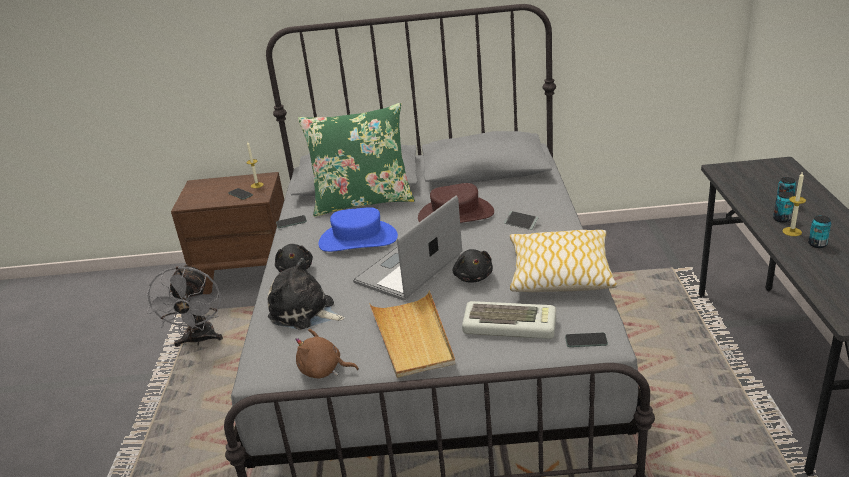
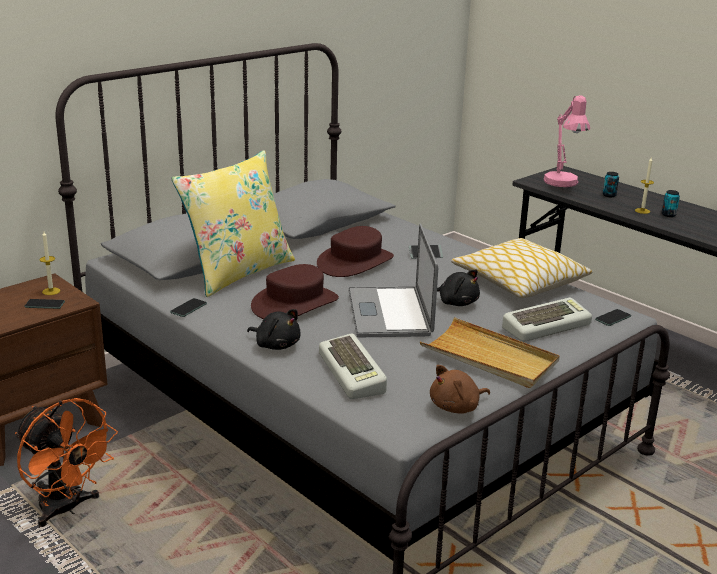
camera: 45 degrees left, 5 degrees down
grey fan [147,264,223,347] -> orange fan [15,398,118,527]
plush toy [267,258,345,330] -> keyboard [319,334,387,399]
green pillow [298,103,415,217] -> yellow pillow [171,150,295,297]
blue hat [318,207,398,252] -> brown hat [251,264,339,319]
can [773,191,794,223] -> none
none -> pink table lamp [544,95,590,187]

